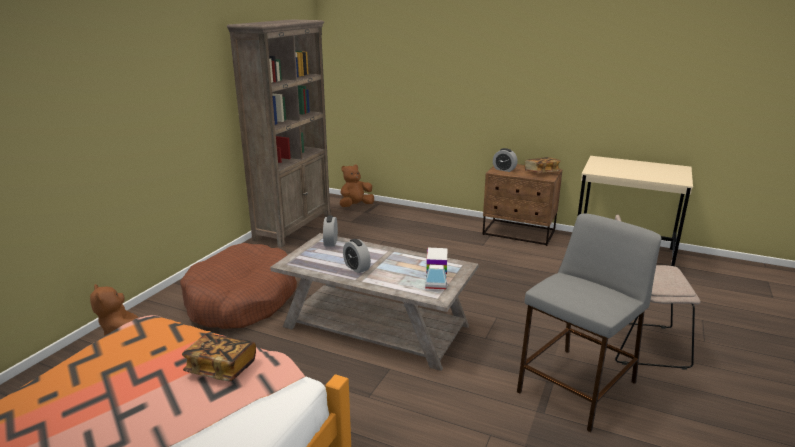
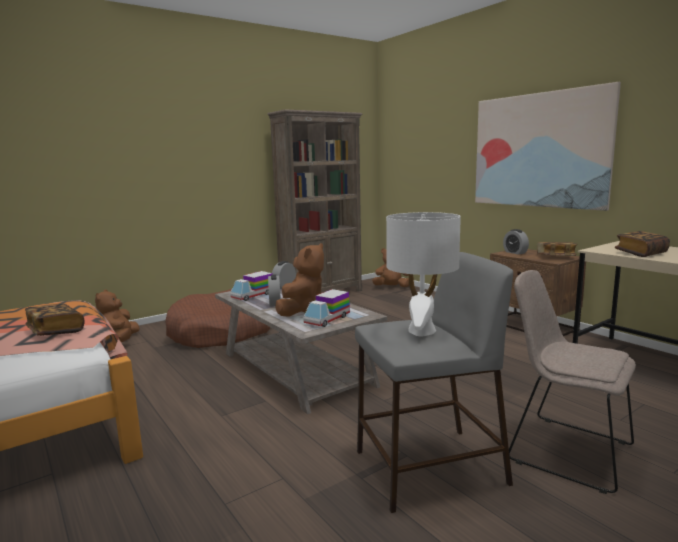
camera: 30 degrees right, 10 degrees down
none -> toy truck [230,271,273,301]
none -> brown plush toy [276,243,324,317]
none -> white table lamp [386,212,461,336]
none -> picture [475,82,621,211]
none -> book [615,231,670,257]

